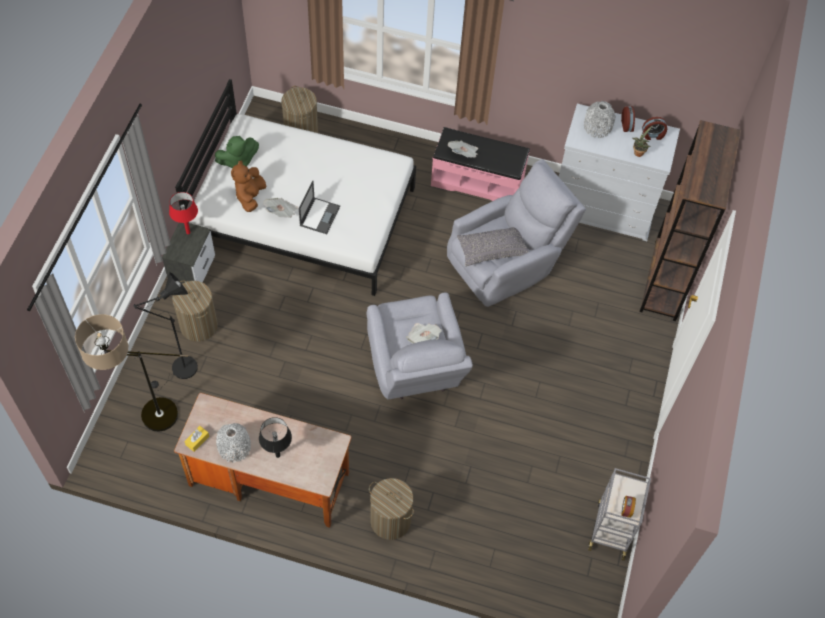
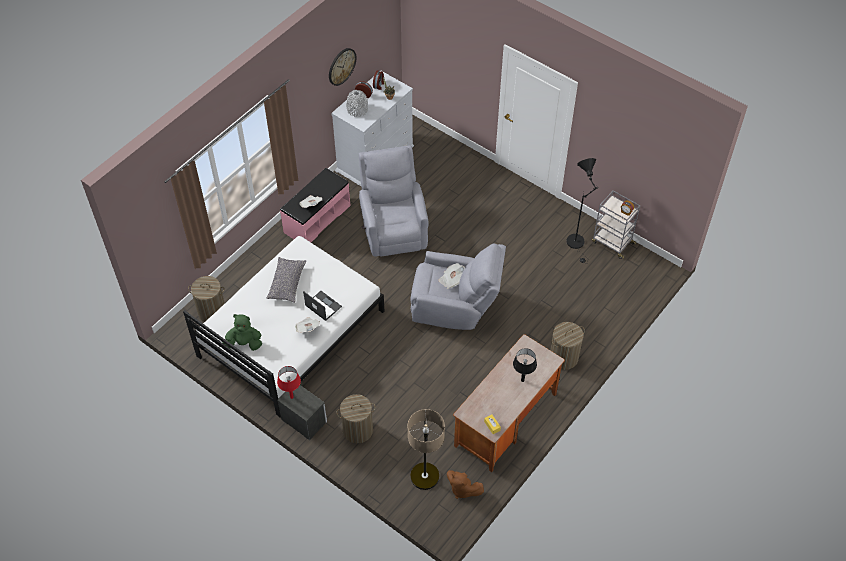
camera: 65 degrees left, 5 degrees down
black floor lamp [134,272,198,391] -> black floor lamp moved to [566,158,598,264]
green plush toy [215,136,259,168] -> green plush toy turned 90 degrees counterclockwise [222,314,262,351]
grey vase [216,423,251,463] -> none
brown plush toy [231,160,266,212] -> brown plush toy moved to [447,470,484,499]
grey pillow [457,227,529,267] -> grey pillow moved to [266,257,306,303]
brown bookcase [640,120,741,321] -> none
none -> wall clock [329,48,356,86]

